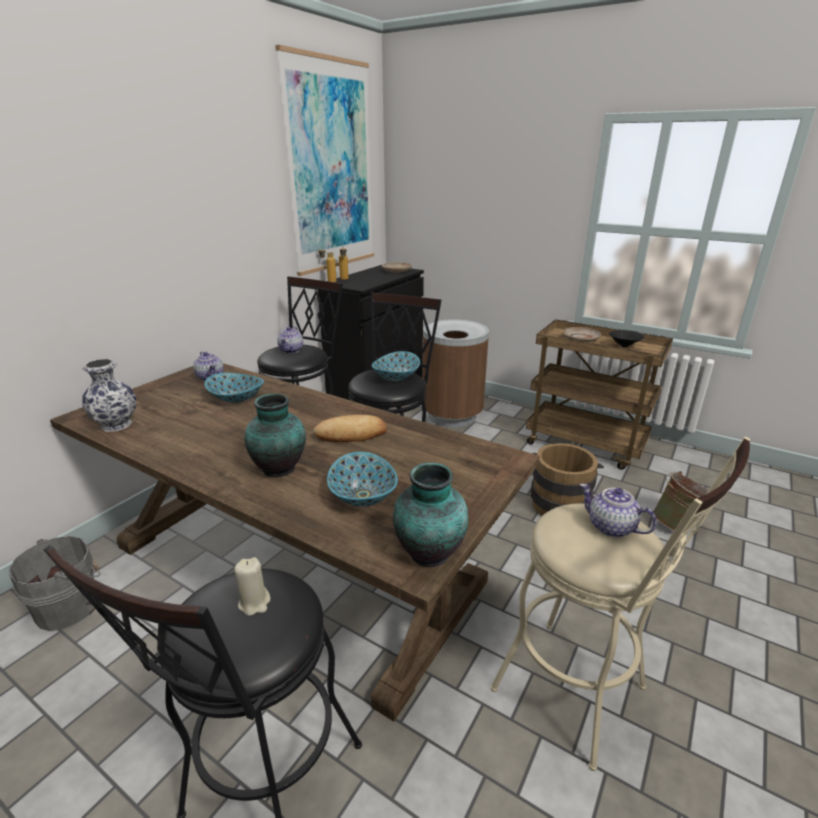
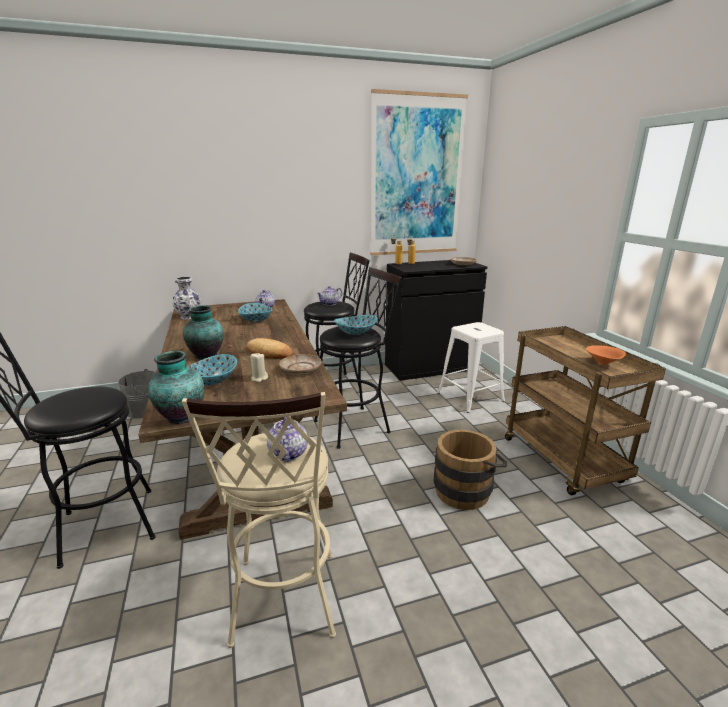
camera: 40 degrees right, 5 degrees down
beige candle [234,557,271,616] -> beige candle moved to [250,353,268,382]
brown trash can [423,319,489,427] -> white stool [437,322,505,413]
beige plate [563,327,601,342] -> beige plate moved to [279,354,321,374]
black bowl [609,330,645,348] -> orange bowl [586,345,626,365]
green bucket [653,471,708,530] -> none

